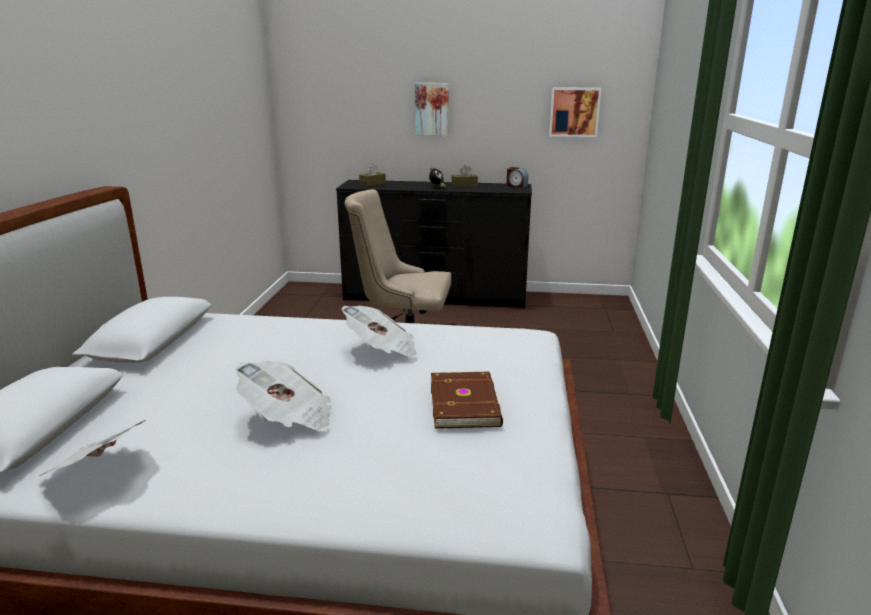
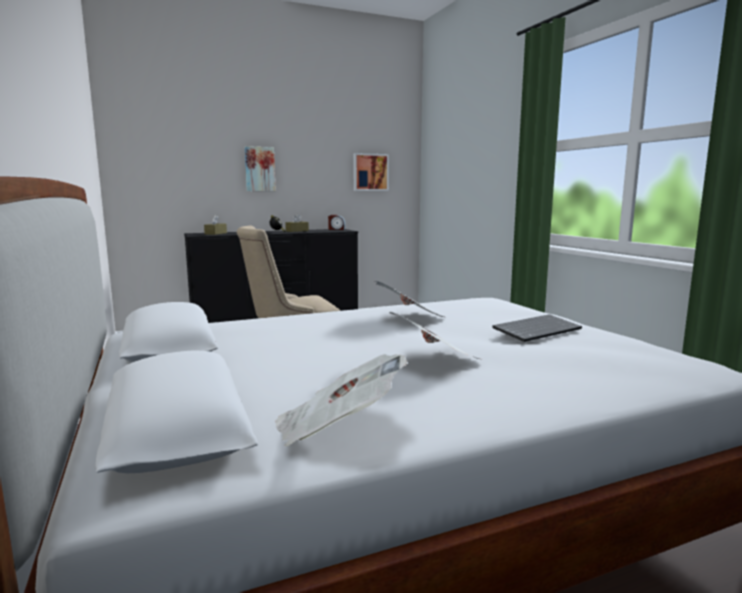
camera: 30 degrees left, 10 degrees down
brown book [431,372,503,429] -> keyboard [492,314,582,342]

